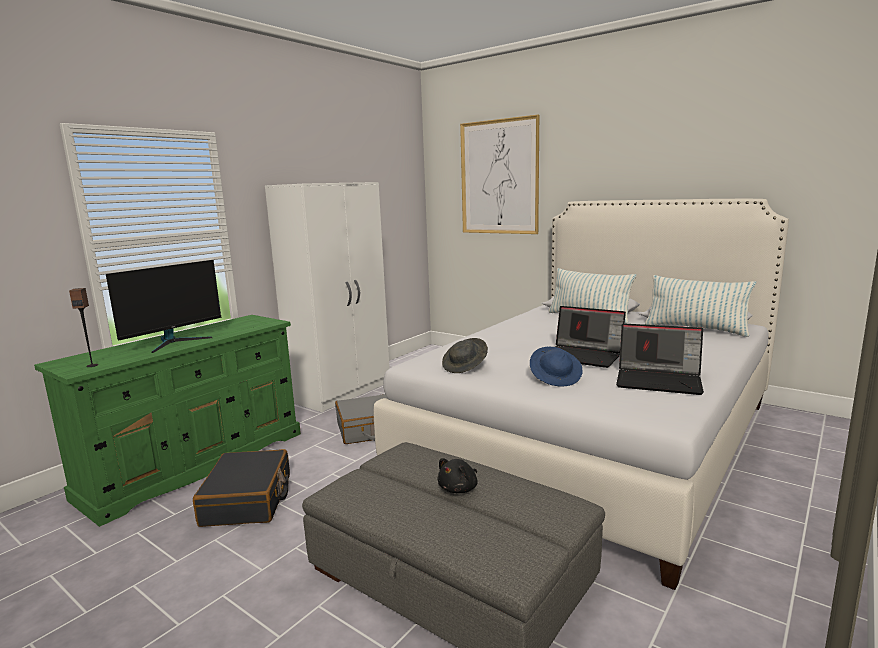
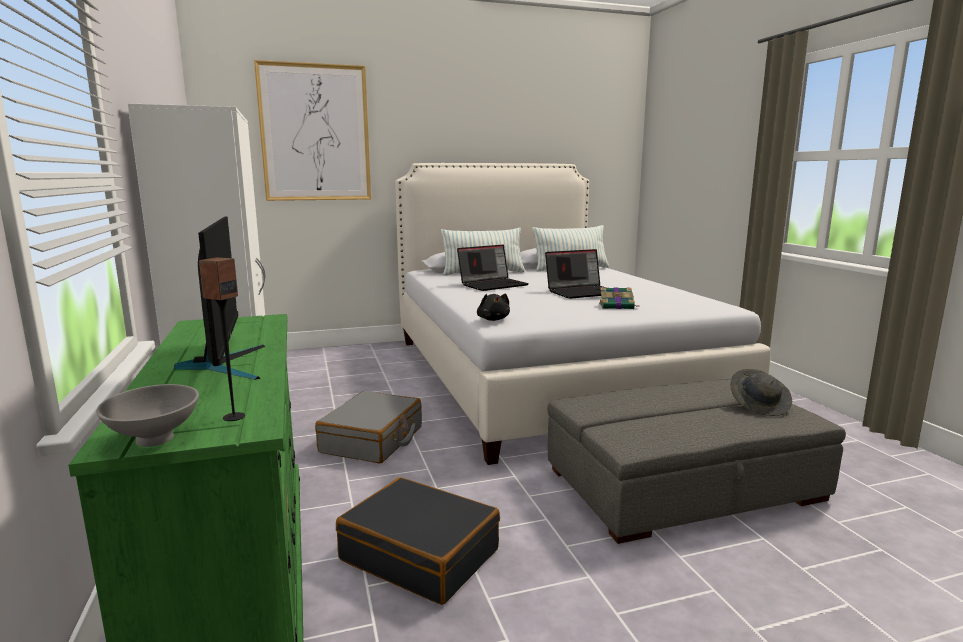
camera: 55 degrees left, 0 degrees up
black plush toy [438,458,478,493] -> black plush toy moved to [477,294,510,321]
grey hat [442,338,488,373] -> grey hat moved to [730,369,792,416]
blue hat [530,347,583,387] -> book [599,287,640,309]
laptop [616,323,704,395] -> laptop moved to [457,245,529,291]
none -> grey bowl [96,384,199,447]

